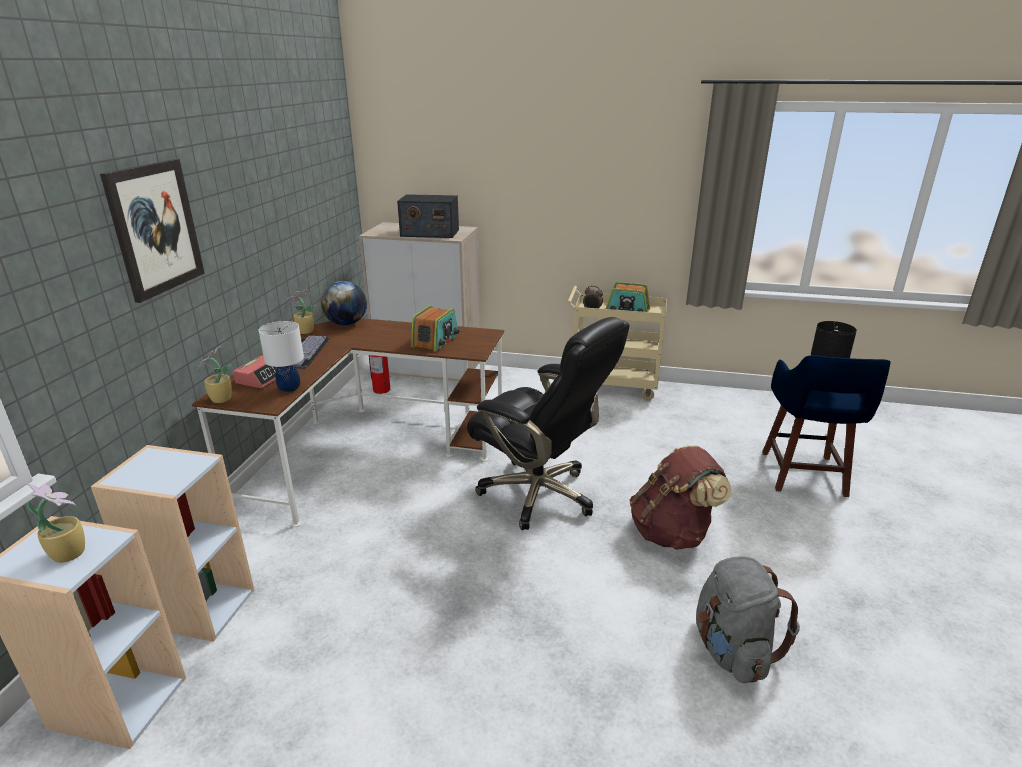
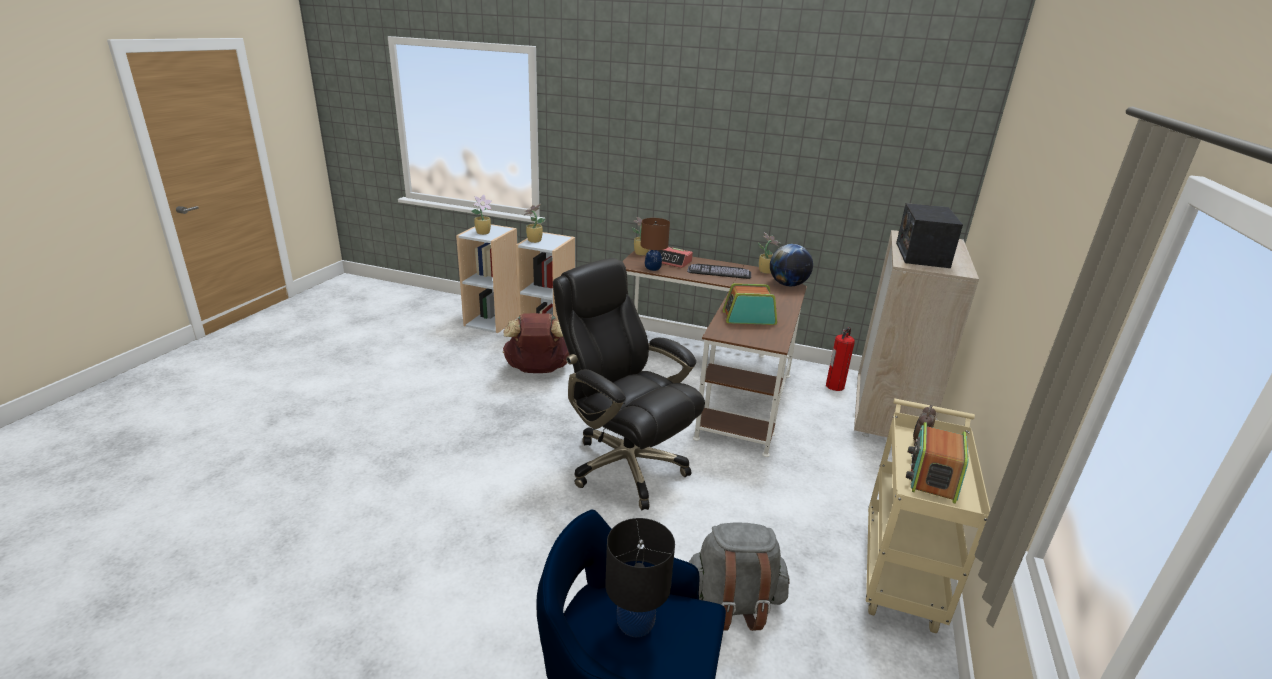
camera: 95 degrees right, 0 degrees up
picture [100,159,205,303] -> none
white table lamp [259,321,304,392] -> brown table lamp [641,218,670,271]
radio [411,305,459,352] -> radio turned 150 degrees clockwise [722,283,777,325]
black office chair [467,317,630,530] -> black office chair turned 90 degrees clockwise [553,258,705,510]
brown backpack [630,445,732,550] -> brown backpack moved to [503,313,569,373]
grey backpack [696,556,800,683] -> grey backpack moved to [689,522,790,631]
none -> potted plant [524,204,545,243]

